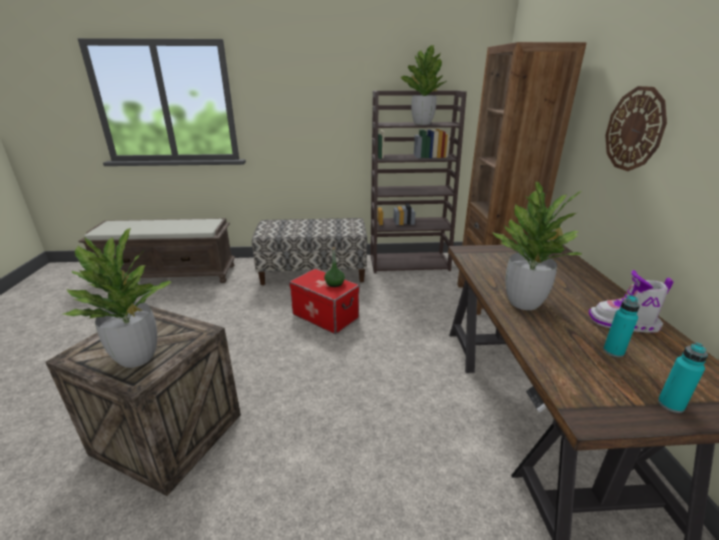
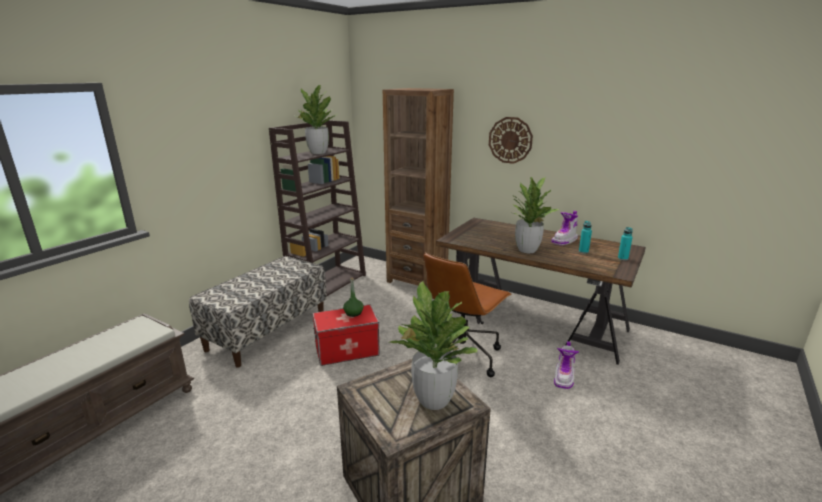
camera: 55 degrees left, 5 degrees down
none -> brown office chair [423,253,512,377]
none -> boot [554,341,579,389]

